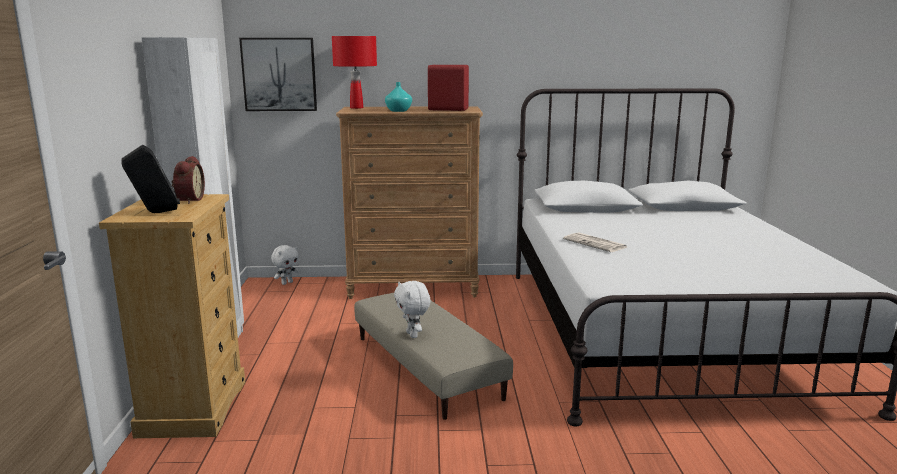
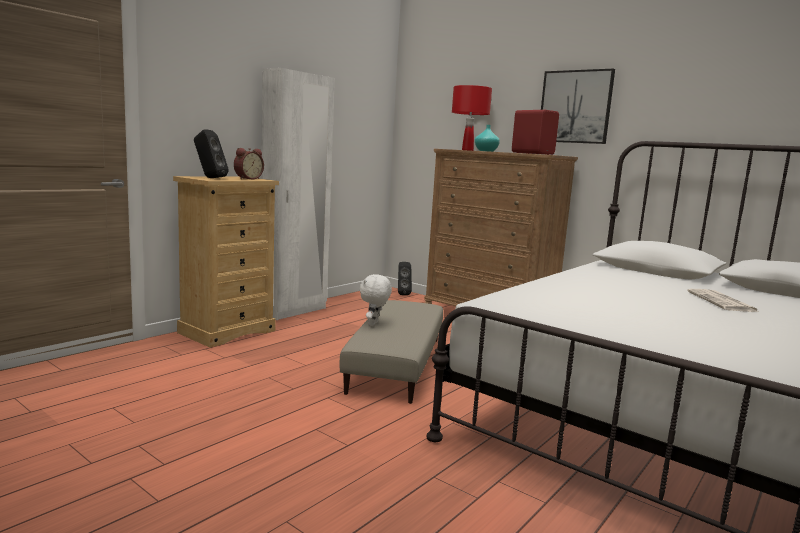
camera: 40 degrees right, 5 degrees down
picture [239,38,317,111] -> picture moved to [541,69,615,144]
white plush toy [271,245,299,285] -> black speaker [398,262,412,295]
newspaper [563,232,627,252] -> newspaper moved to [687,289,758,312]

